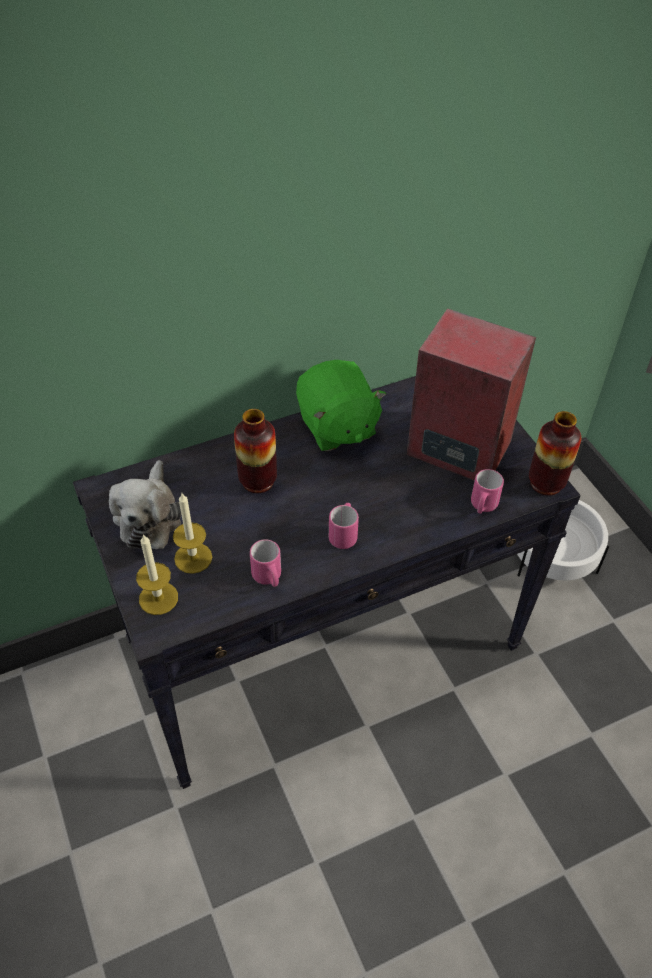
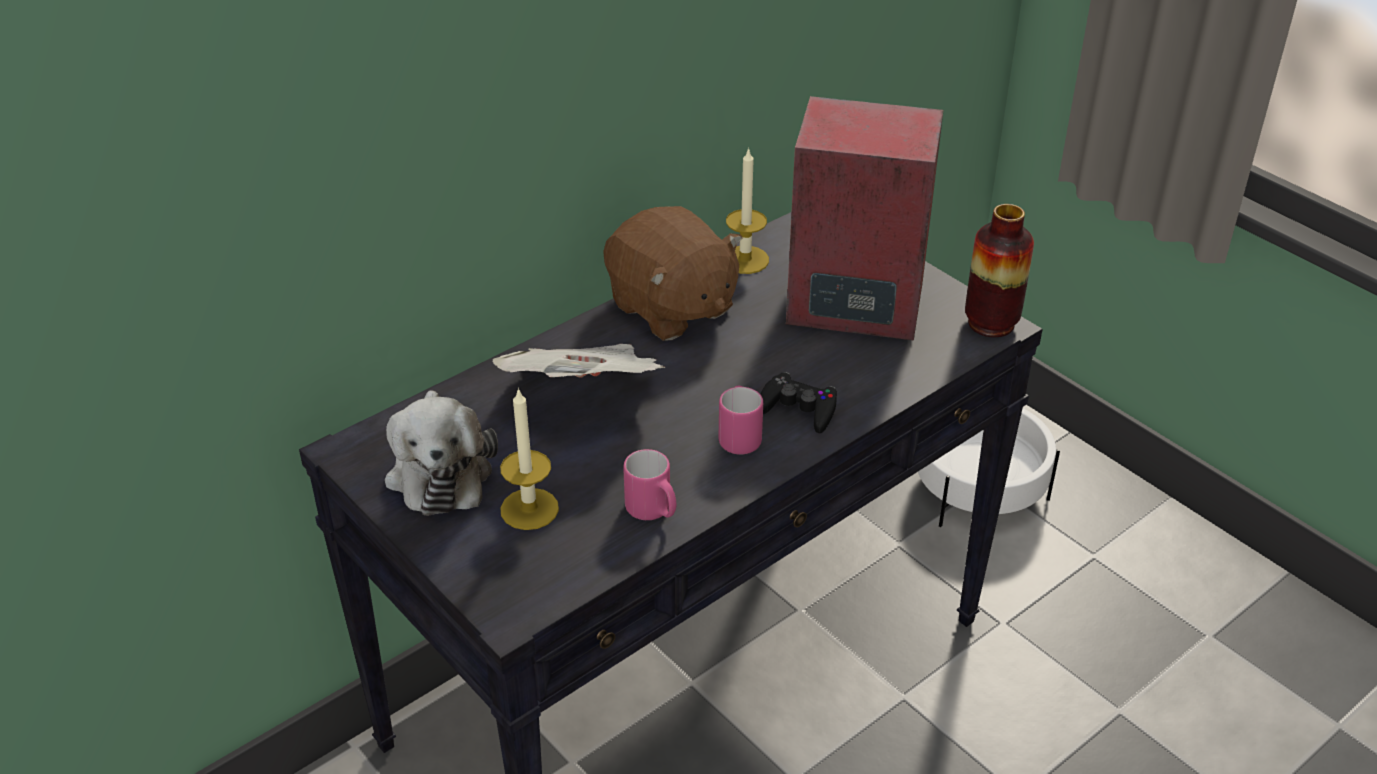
camera: 15 degrees left, 10 degrees down
candle [136,534,178,615] -> candle moved to [726,147,769,274]
vase [234,409,277,493] -> newspaper [492,344,665,378]
green plush toy [296,360,386,451] -> brown plush toy [603,206,743,341]
pink mug [471,469,504,514] -> none
none -> black game controller [760,372,837,433]

